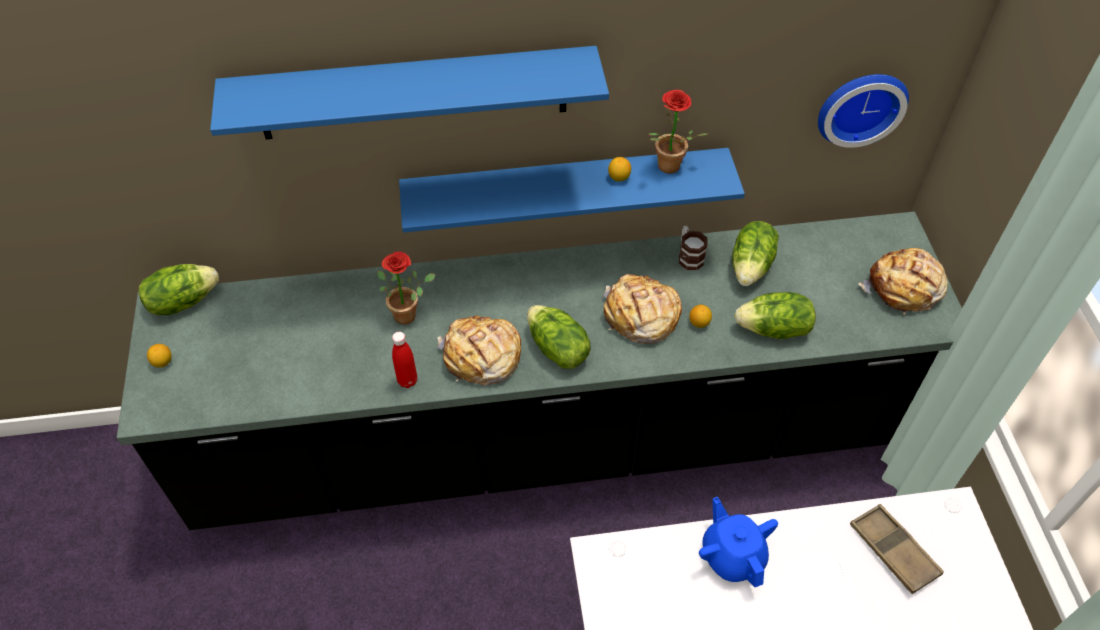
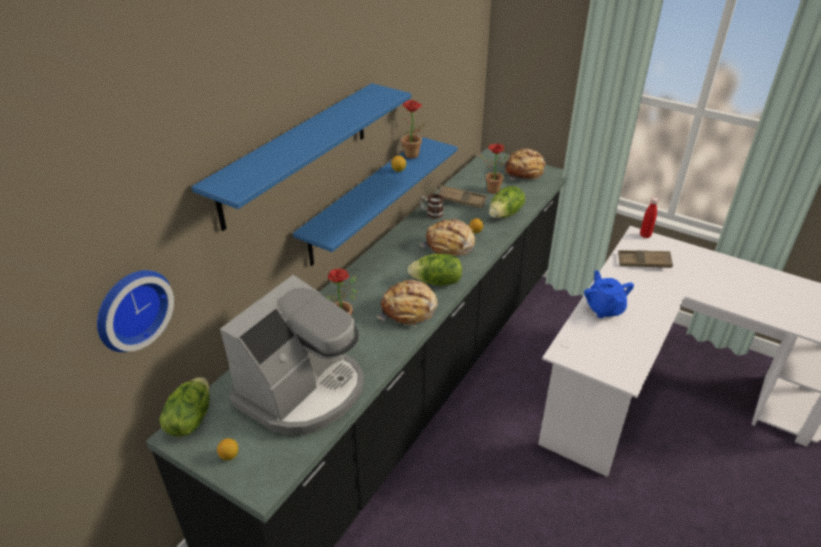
camera: 50 degrees left, 15 degrees down
red bottle [392,332,417,388] -> red bottle moved to [640,198,658,238]
blue teapot [699,497,778,587] -> blue teapot turned 60 degrees clockwise [584,270,634,318]
lettuce [732,221,779,286] -> brown tray [438,185,487,209]
wall clock [818,74,909,148] -> wall clock moved to [97,270,174,352]
none -> coffee machine [220,275,364,435]
none -> potted plant [479,144,508,194]

